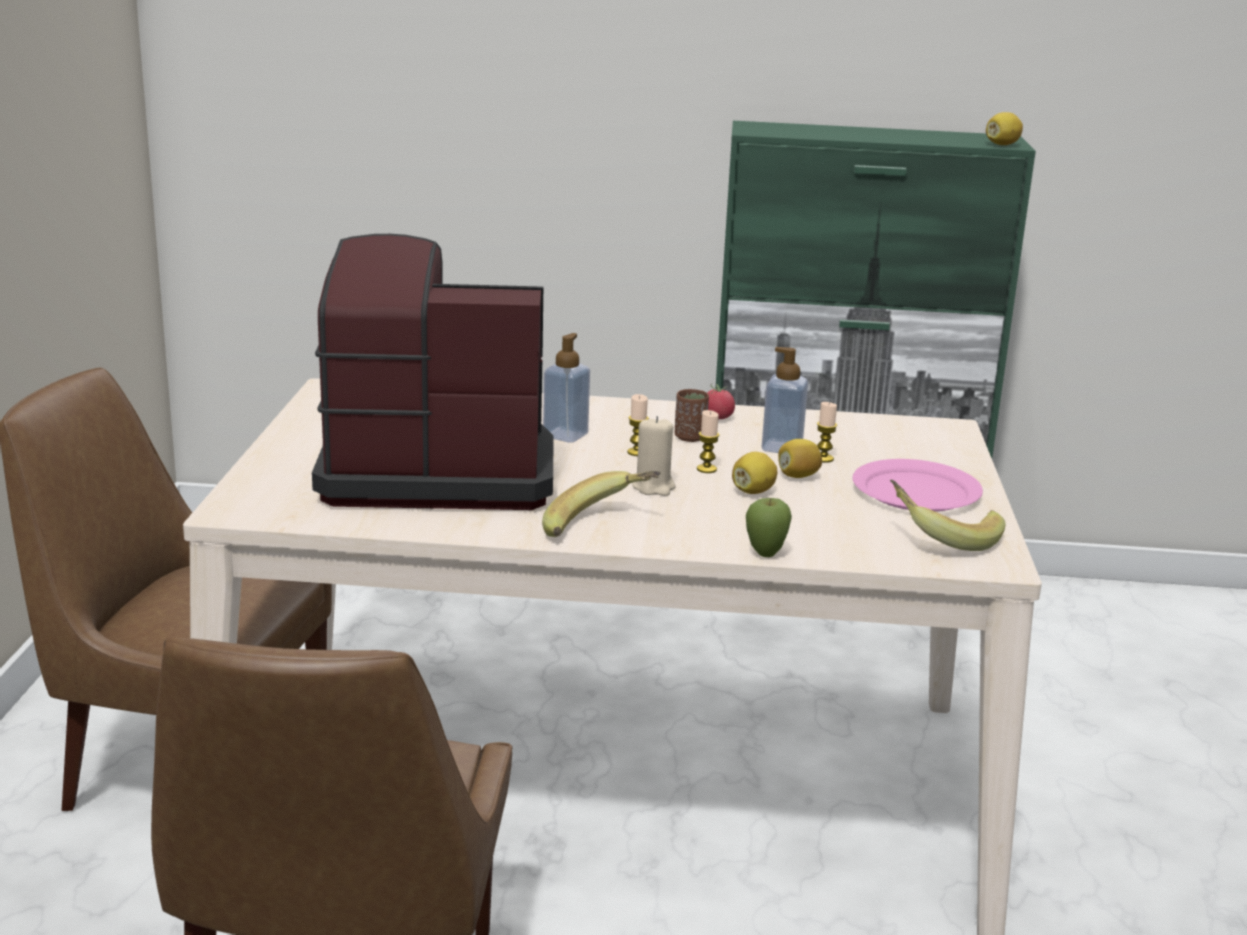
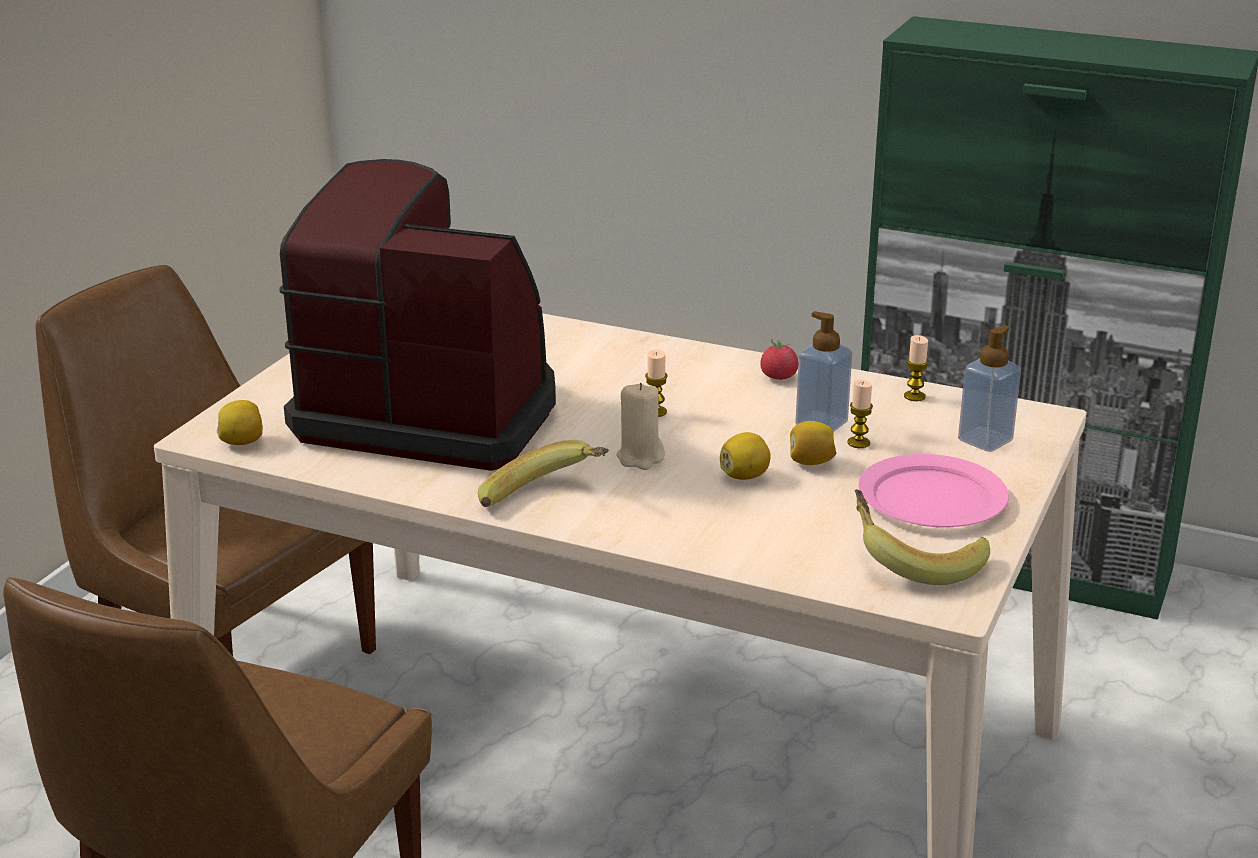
camera: 20 degrees right, 5 degrees up
soap dispenser [543,333,590,443] -> soap dispenser moved to [958,325,1021,452]
brown cup [674,389,709,442] -> none
candle [697,410,720,473] -> candle moved to [904,335,929,401]
apple [746,498,792,557] -> none
lemon [986,112,1023,145] -> lemon moved to [217,400,263,445]

